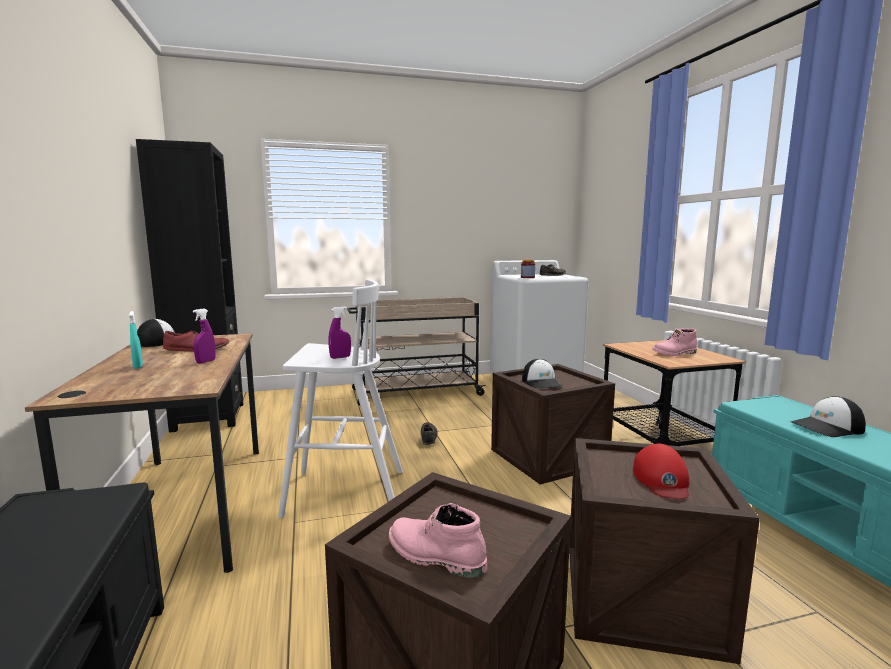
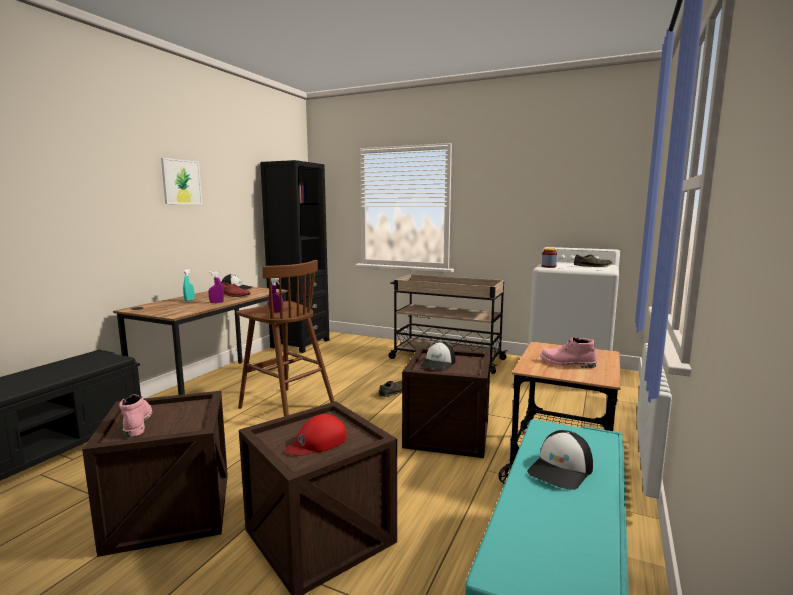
camera: 40 degrees right, 0 degrees up
white stool [278,279,403,518] -> brown stool [236,260,335,416]
cap [791,396,866,437] -> cap turned 75 degrees counterclockwise [527,430,593,490]
none -> picture [161,158,202,204]

